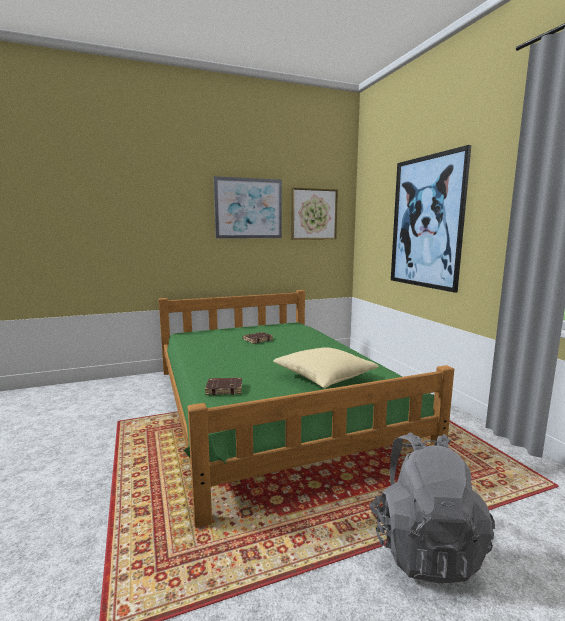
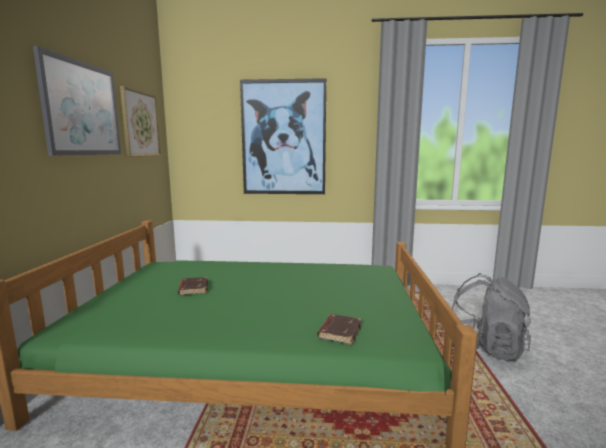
camera: 65 degrees left, 0 degrees up
beige pillow [273,347,379,388] -> none

